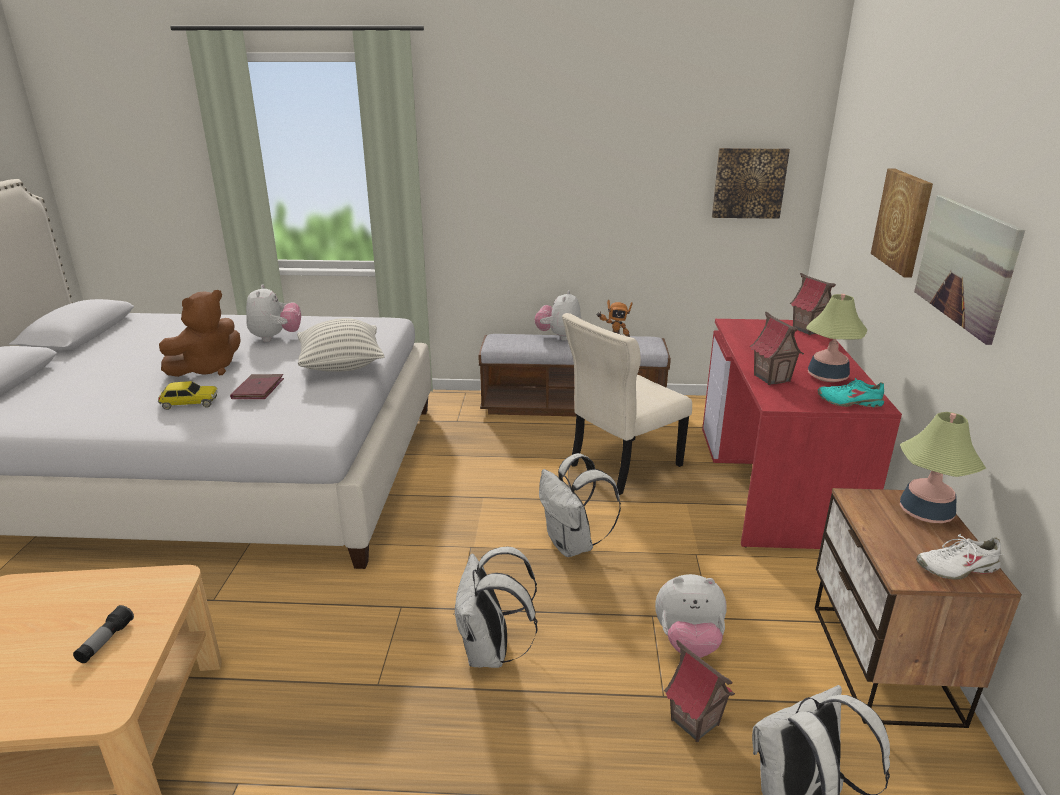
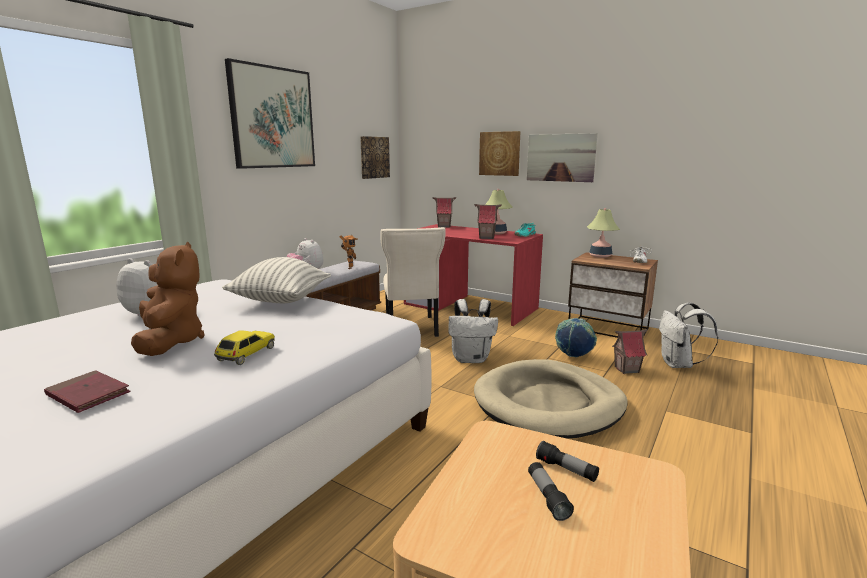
camera: 60 degrees left, 10 degrees down
red book [230,374,284,399] -> red book moved to [44,370,130,413]
white backpack [454,546,538,668] -> beige dog bed [474,359,628,439]
plush toy [655,574,727,658] -> globe [555,318,597,358]
none -> picture [225,58,315,169]
none -> flashlight [528,462,574,521]

